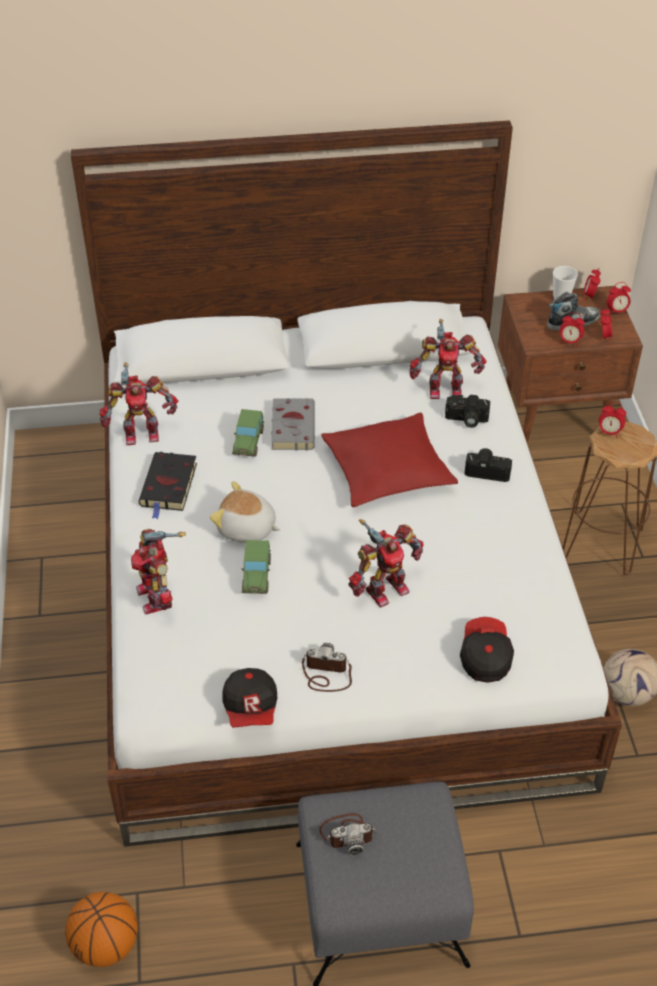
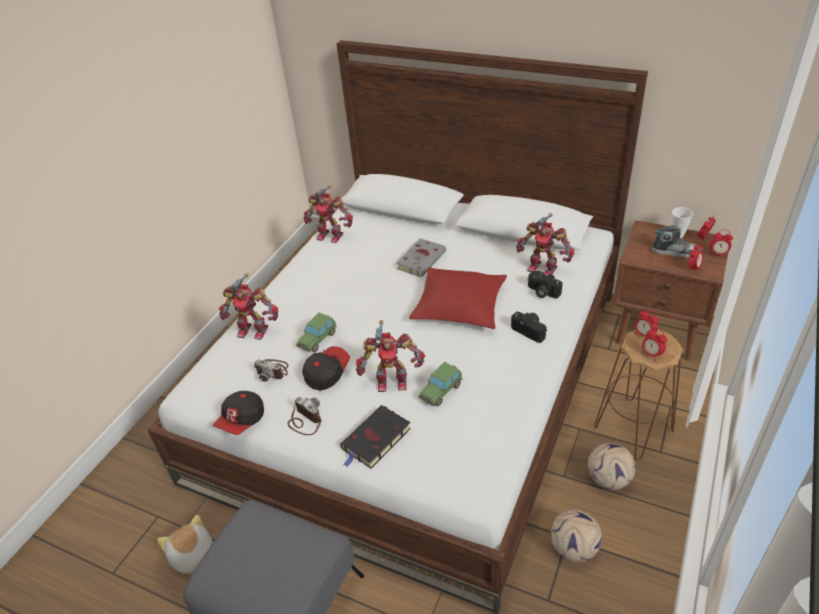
camera: 35 degrees right, 5 degrees down
basketball [65,892,138,967] -> none
toy robot [131,529,186,614] -> toy robot turned 90 degrees counterclockwise [219,273,278,340]
black book [139,452,197,519] -> black book moved to [340,405,411,468]
plush toy [210,481,280,543] -> plush toy moved to [157,515,213,574]
toy car [232,409,264,456] -> toy car moved to [418,362,462,407]
camera [319,813,377,855] -> camera moved to [254,359,288,382]
cap [460,617,514,683] -> cap moved to [302,346,350,391]
alarm clock [560,312,585,347] -> alarm clock moved to [642,328,667,361]
none -> football [588,443,635,490]

